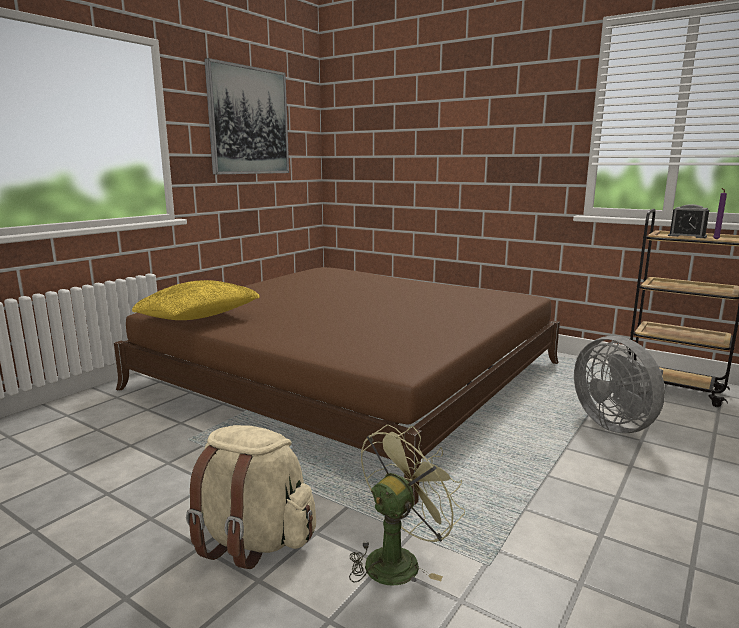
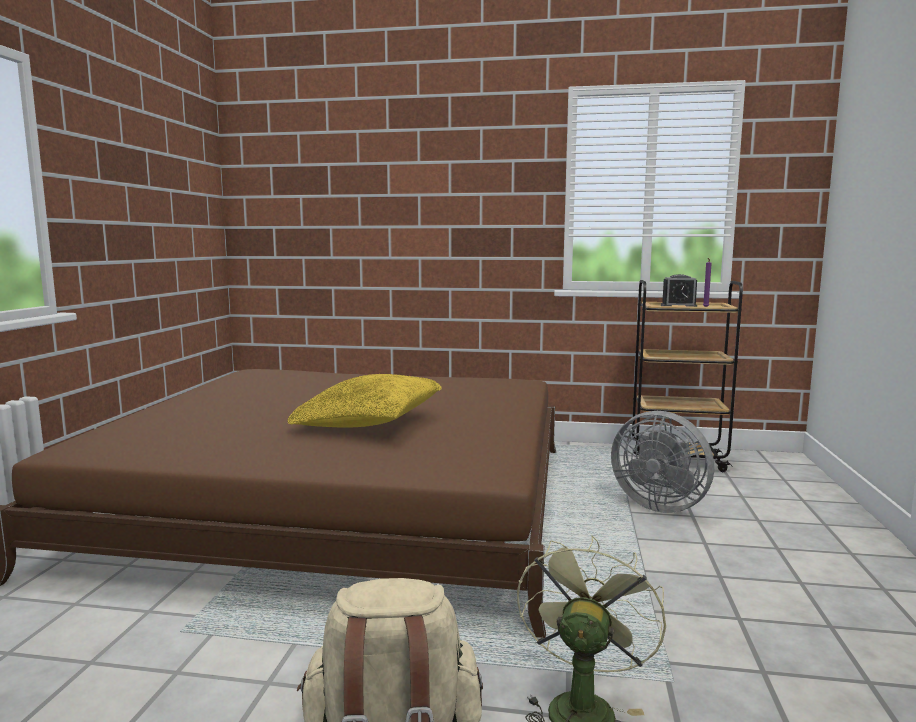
camera: 25 degrees left, 5 degrees down
yellow pillow [132,280,260,320] -> yellow pillow moved to [287,374,441,428]
picture [204,58,289,174] -> none

